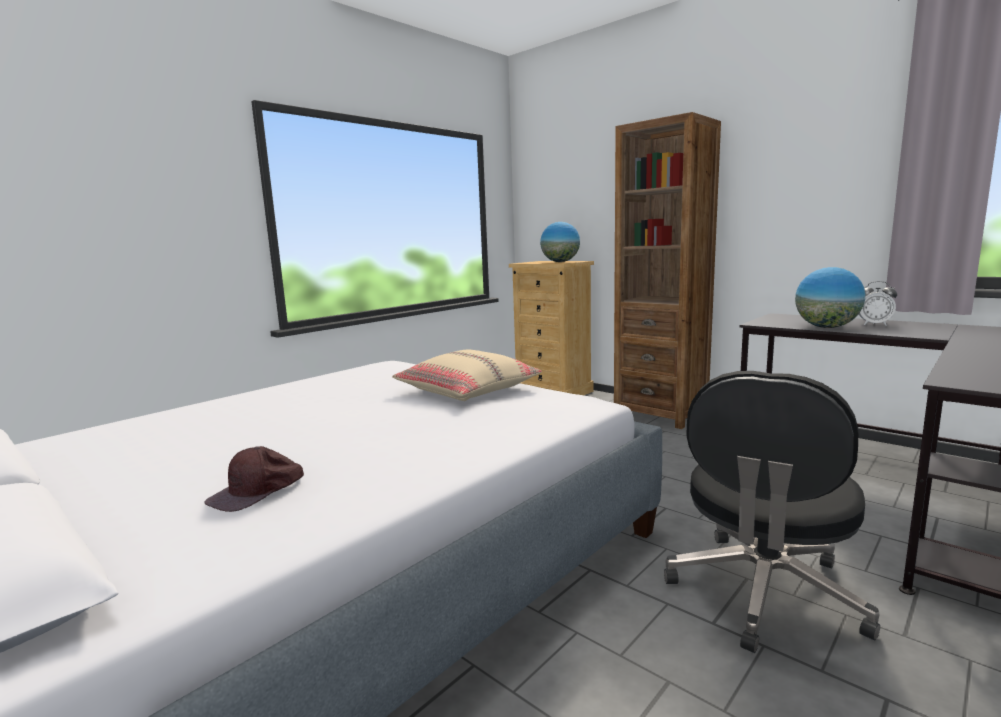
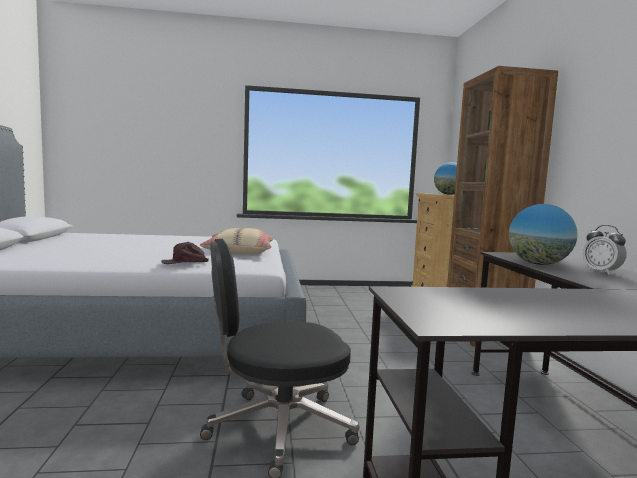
camera: 40 degrees right, 5 degrees down
brown cap [204,446,304,512] -> brown cap moved to [161,242,209,264]

